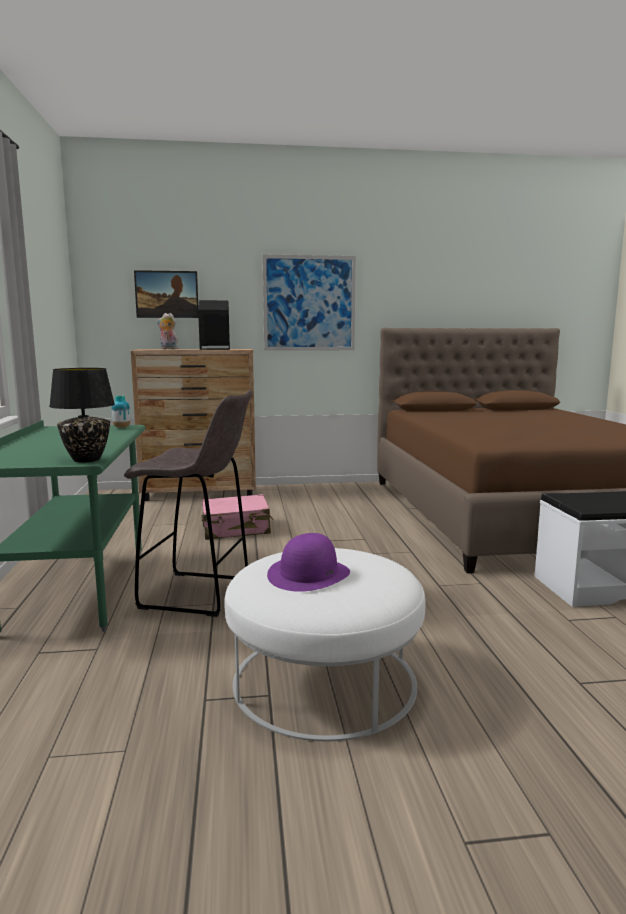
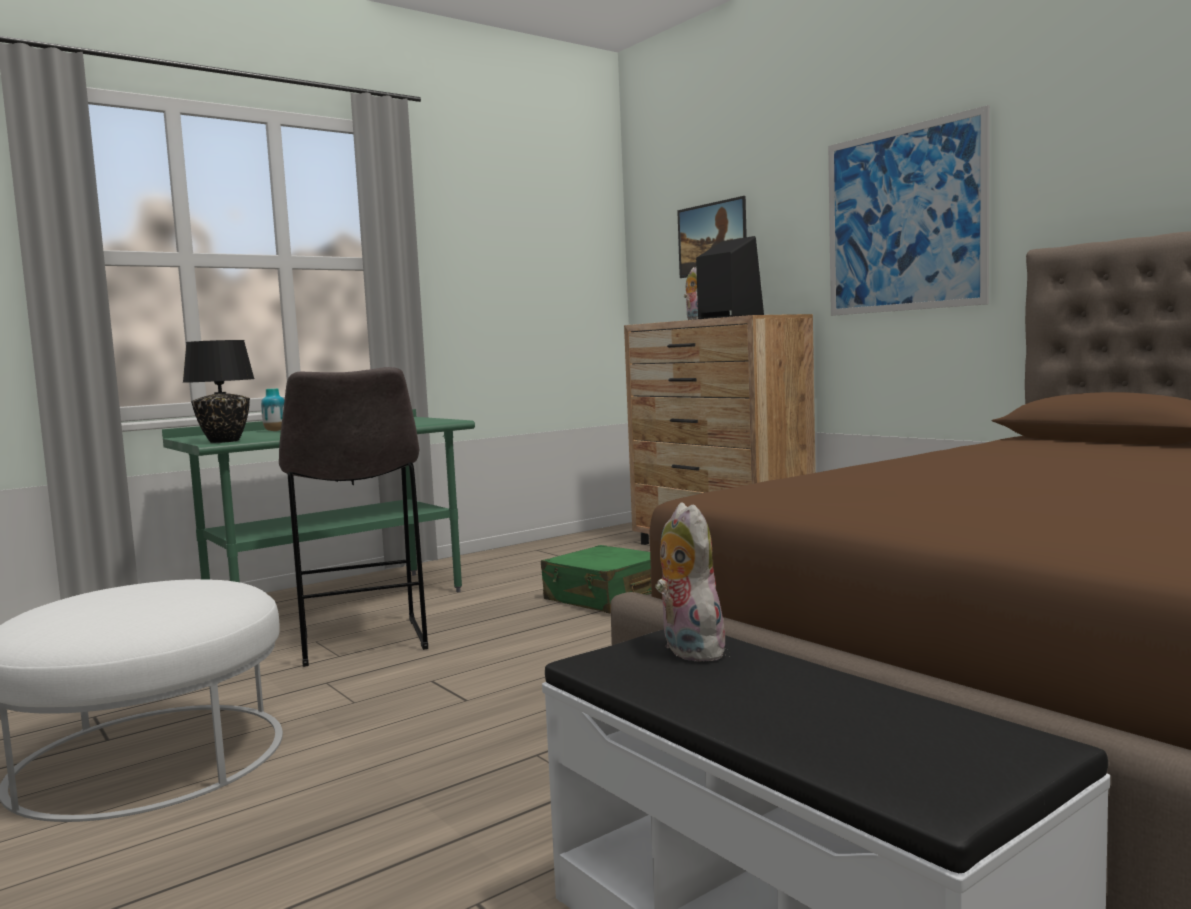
camera: 60 degrees right, 5 degrees down
vase [112,395,130,428] -> vase moved to [261,388,284,431]
pink suitcase [202,494,273,540] -> green suitcase [541,545,652,613]
purple hat [267,533,350,592] -> none
none -> plush toy [655,502,725,662]

